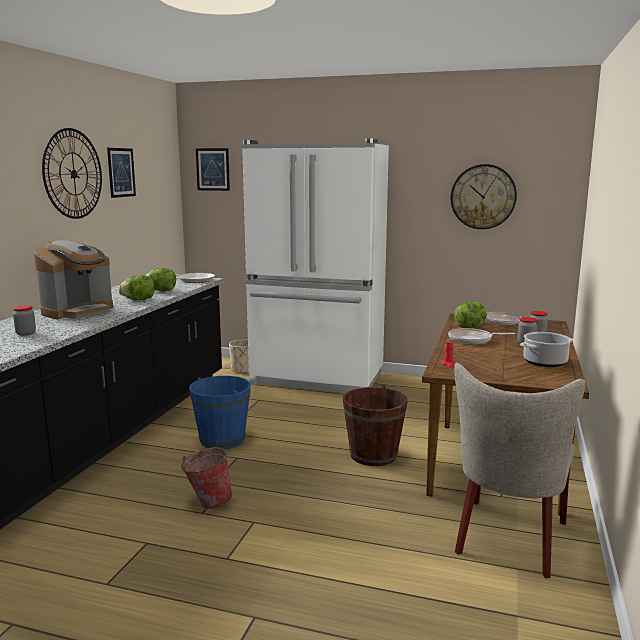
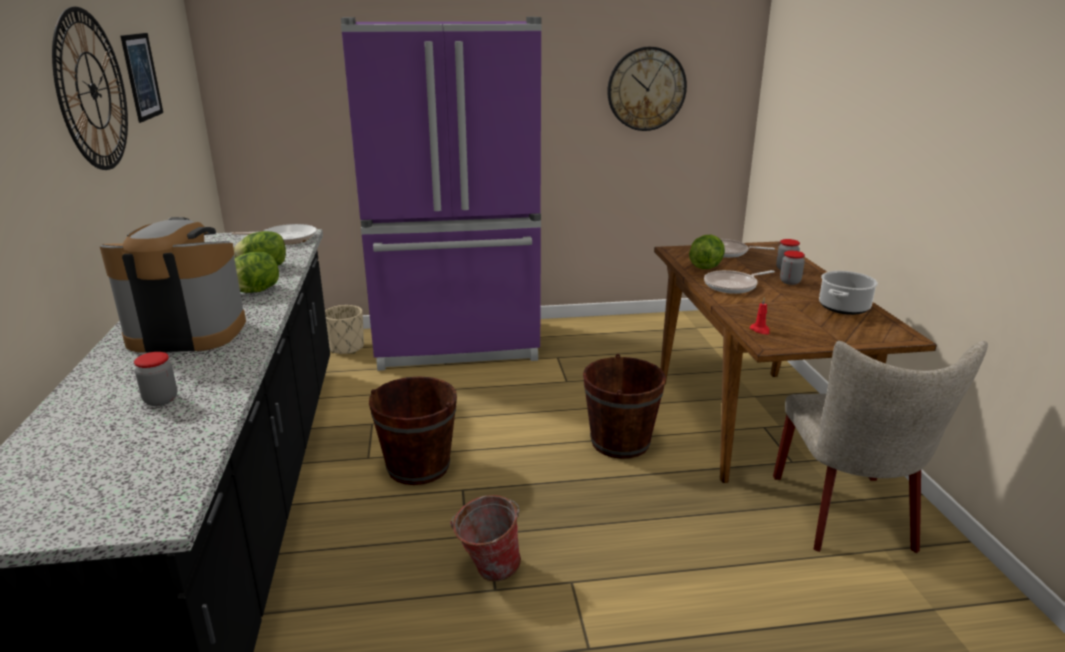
camera: 25 degrees left, 10 degrees up
coffee machine [34,240,113,320] -> coffee machine turned 105 degrees counterclockwise [100,217,246,353]
blue bucket [189,376,251,449] -> brown bucket [369,376,457,485]
picture [196,148,230,191] -> none
white fridge [242,138,389,393] -> purple fridge [341,17,542,371]

